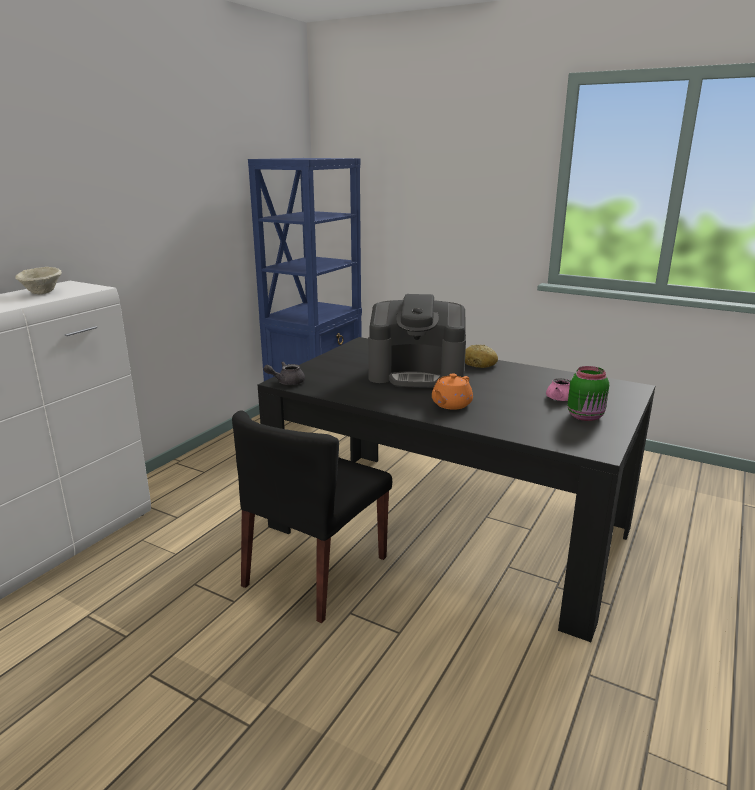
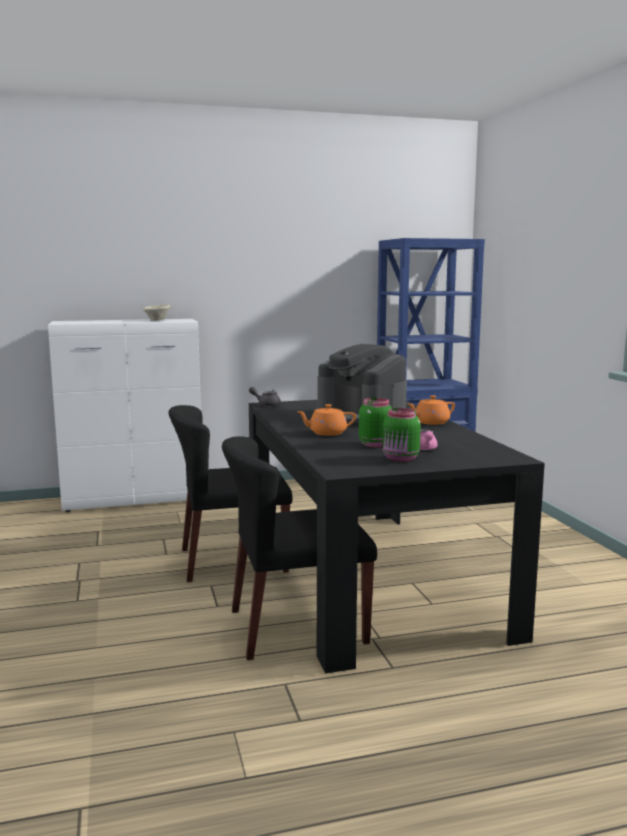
camera: 45 degrees right, 10 degrees down
bread [465,345,498,368] -> orange teapot [407,395,455,425]
none -> black chair [222,436,377,660]
none -> green jar [359,398,392,447]

